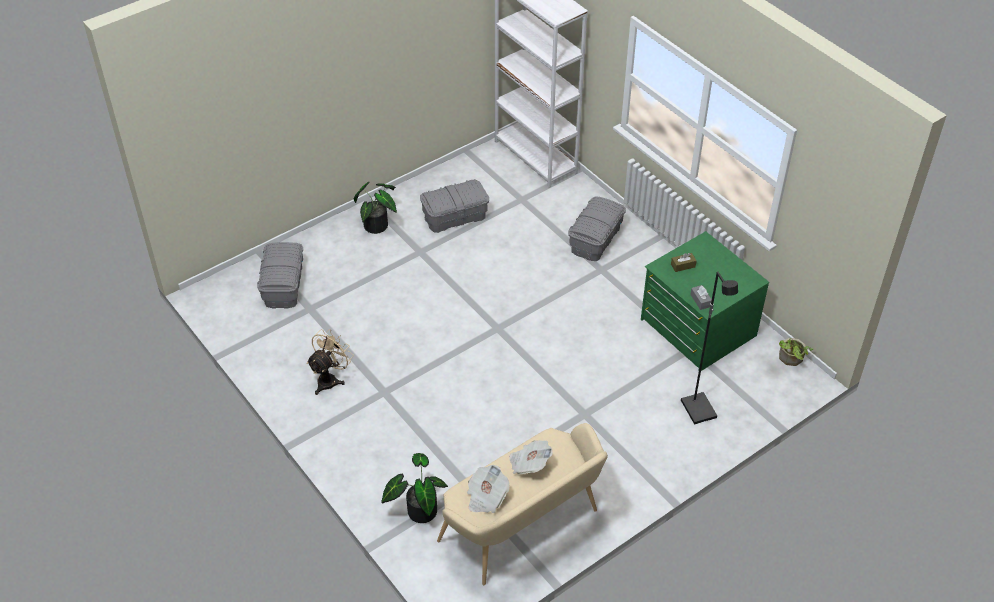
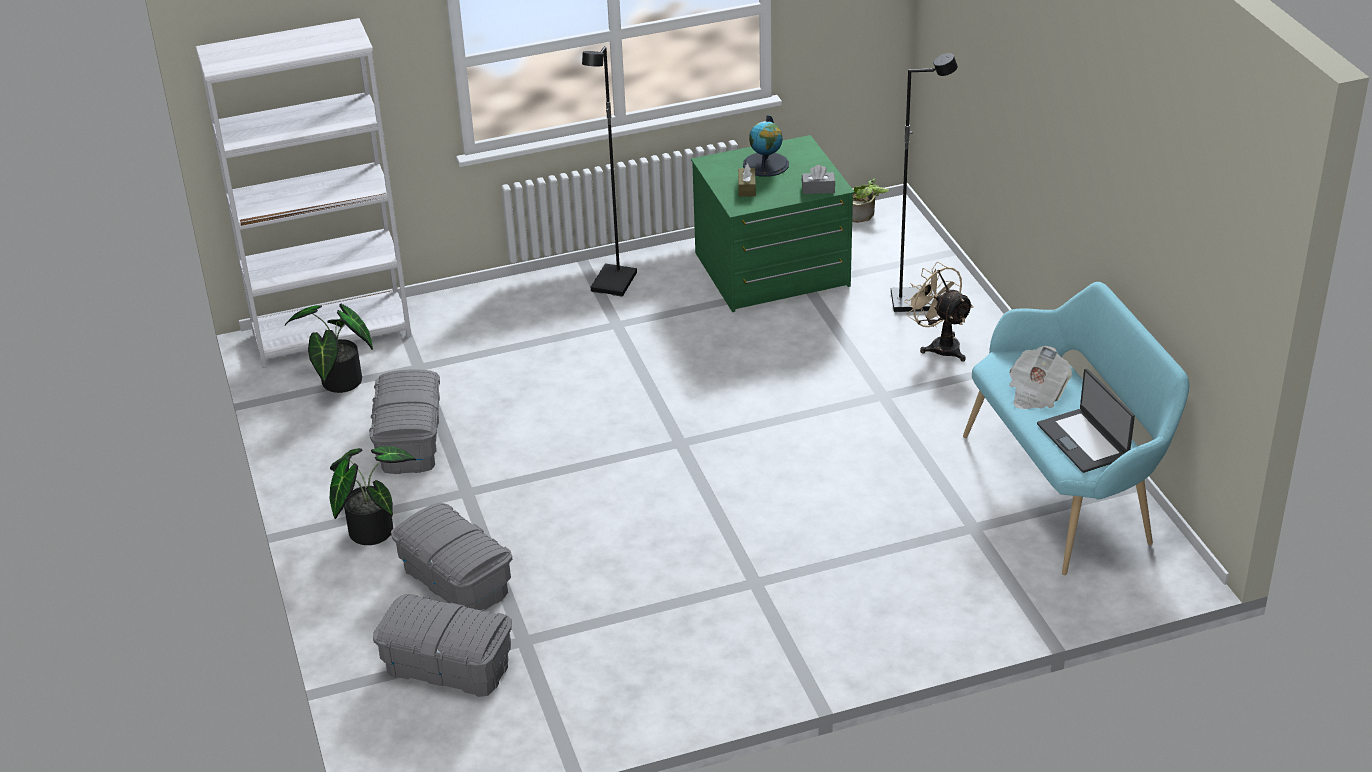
camera: 70 degrees left, 10 degrees down
beige fan [306,329,354,395] -> beige fan moved to [904,262,974,362]
potted plant [381,453,448,523] -> potted plant moved to [285,304,373,393]
beige bench [437,423,608,585] -> turquoise bench [963,282,1189,575]
newspaper [467,465,510,513] -> laptop [1037,369,1135,473]
grey storage box [568,197,626,261] -> grey storage box moved to [391,502,512,611]
none -> black floor lamp [582,46,637,297]
none -> globe [743,115,789,177]

